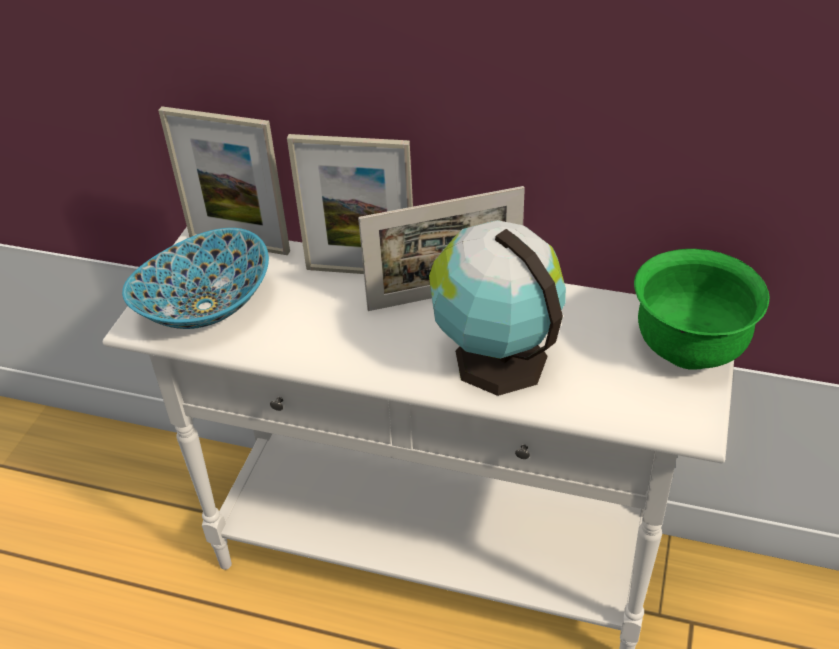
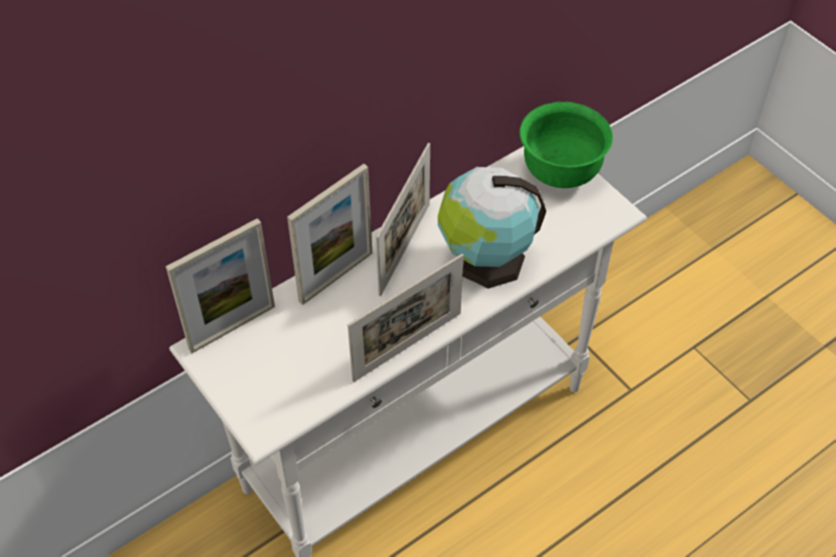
camera: 55 degrees left, 10 degrees up
bowl [122,228,269,329] -> none
none -> picture frame [348,254,464,382]

